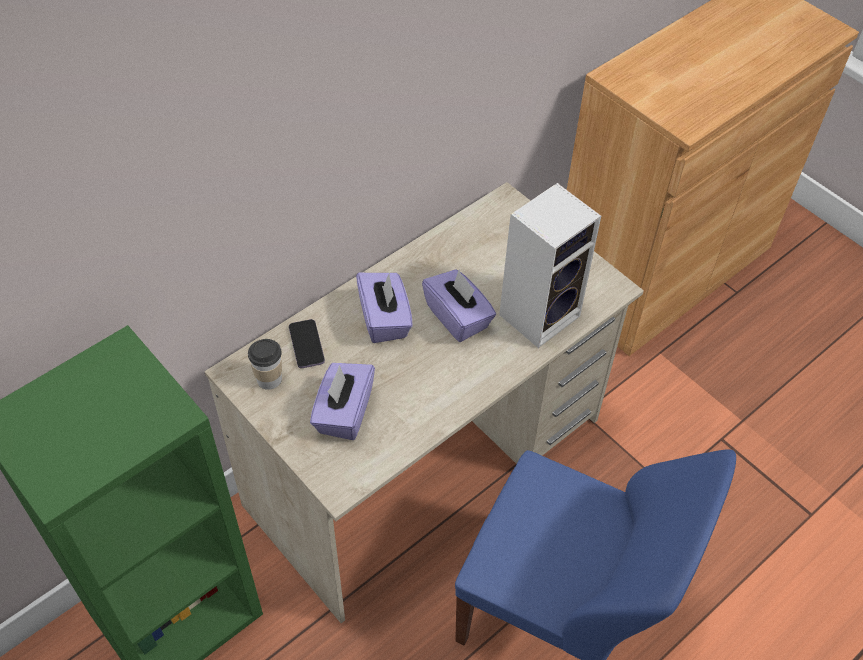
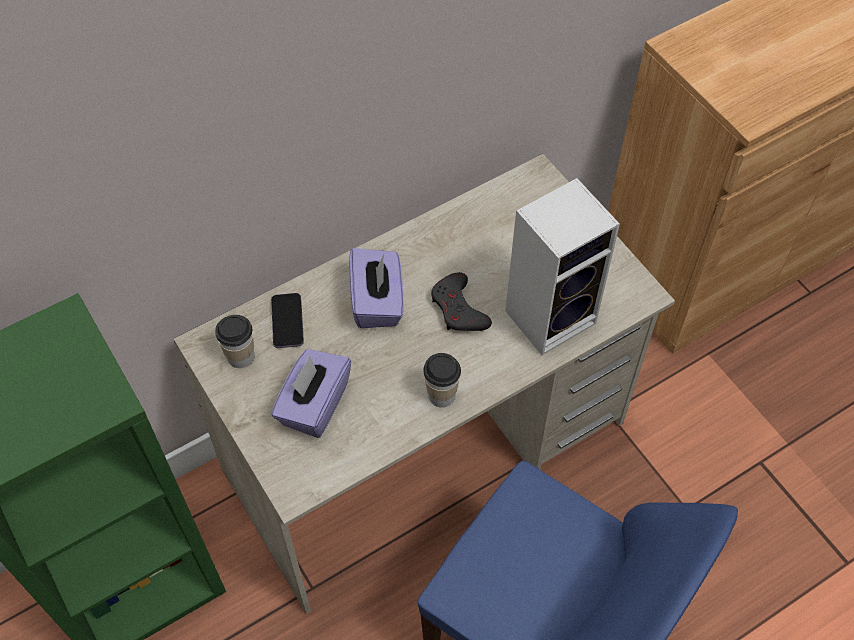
camera: 10 degrees right, 5 degrees up
purple tissue box [422,269,496,342] -> grey game controller [431,272,492,331]
none -> cup [423,353,461,407]

